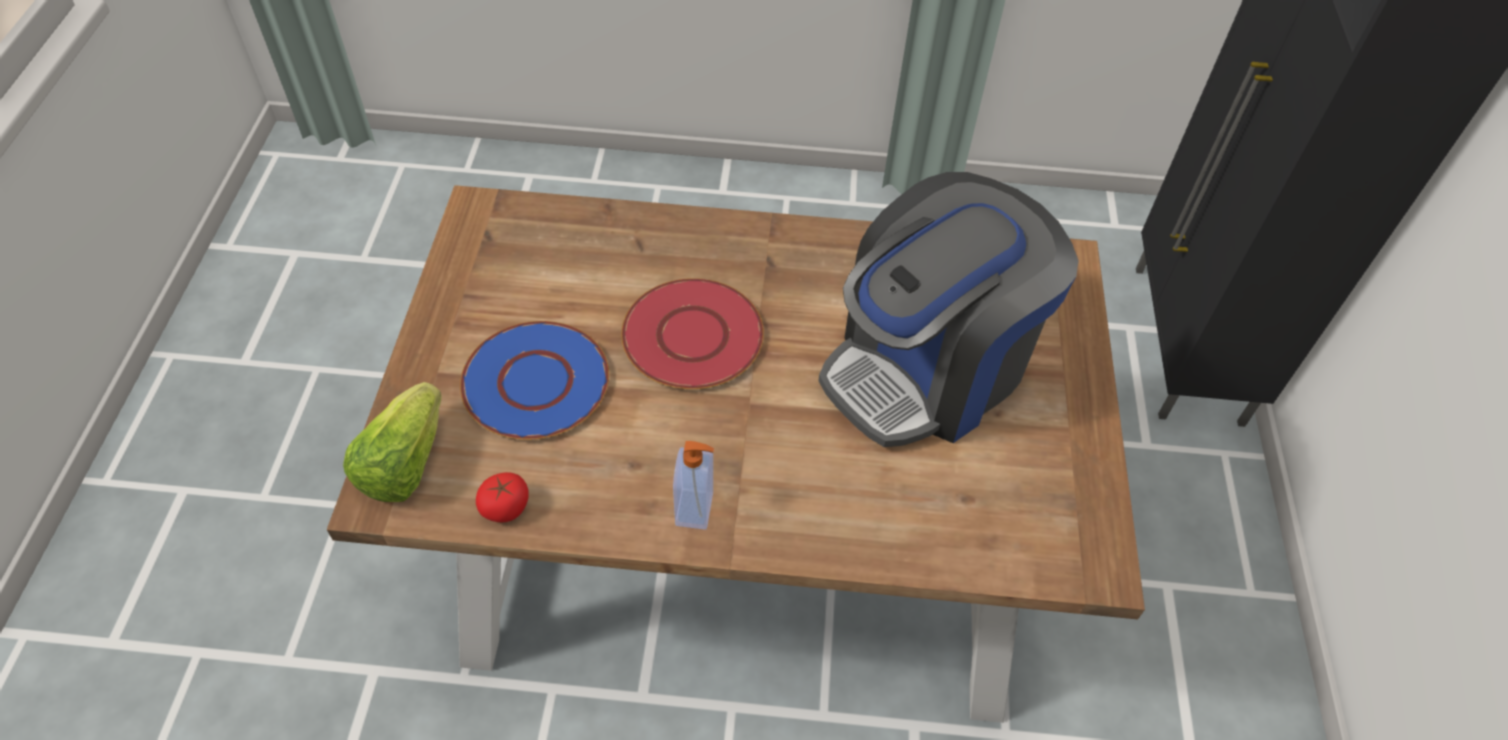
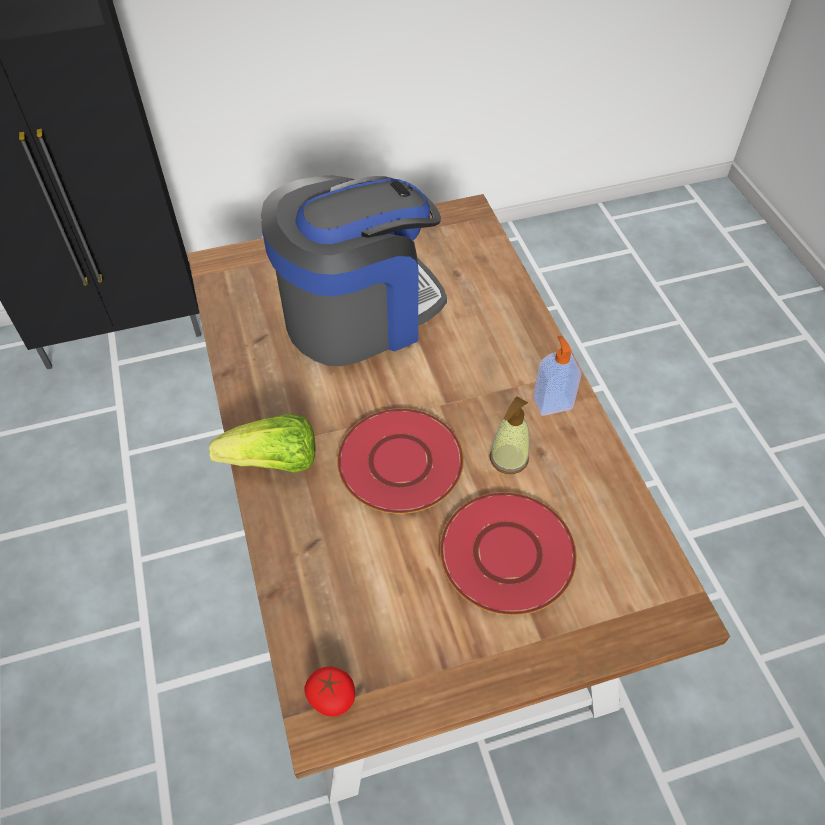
camera: 110 degrees left, 0 degrees up
lettuce [343,382,442,502] -> lettuce moved to [209,414,315,473]
blue plate [460,321,609,440] -> red plate [440,492,577,615]
tomato [476,472,529,522] -> tomato moved to [305,667,355,716]
coffee machine [818,172,1079,447] -> coffee machine turned 60 degrees counterclockwise [261,175,447,366]
none -> soap dispenser [490,396,529,474]

